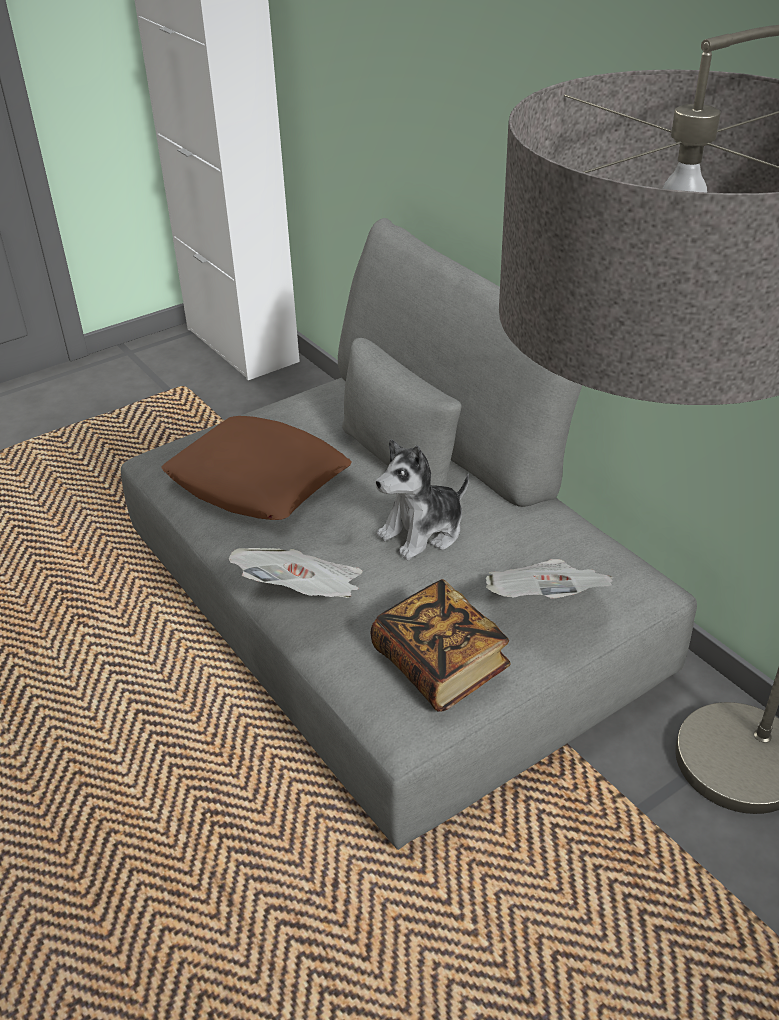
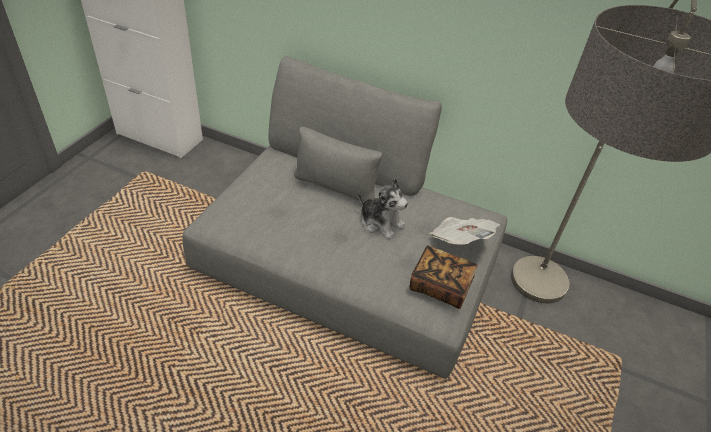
camera: 35 degrees left, 5 degrees up
brown pillow [161,416,352,520] -> none
newspaper [229,548,363,598] -> none
plush toy [376,439,469,560] -> plush toy turned 75 degrees counterclockwise [358,179,408,239]

